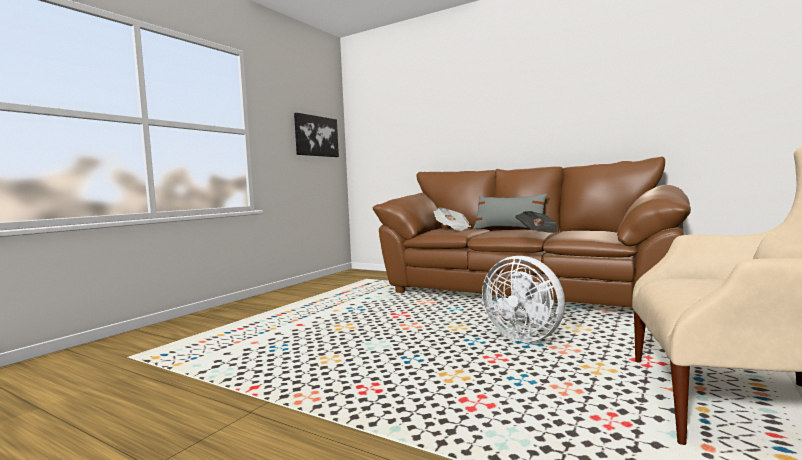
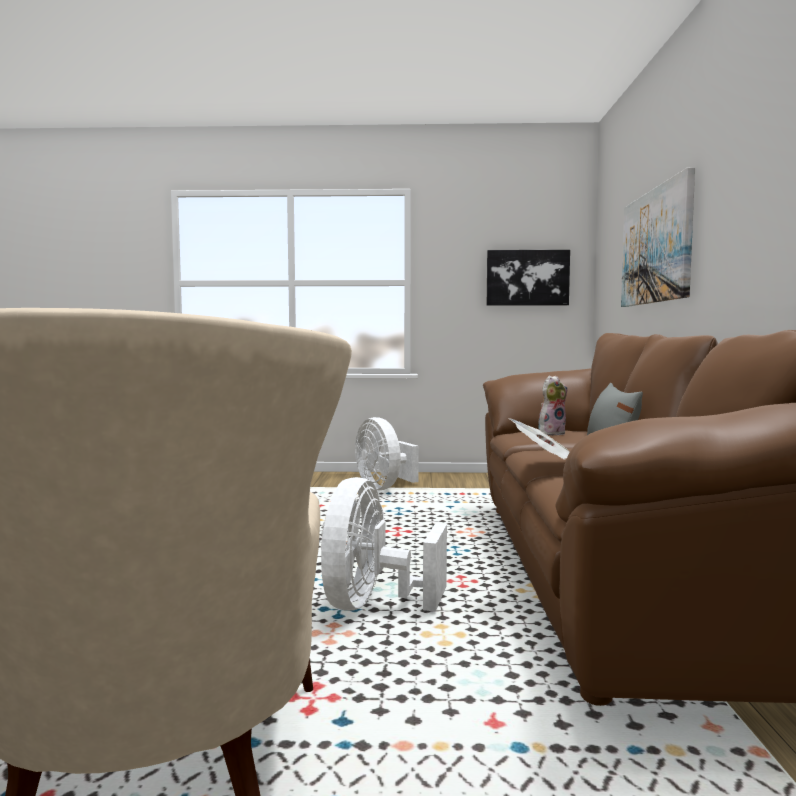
camera: 60 degrees right, 0 degrees up
newspaper [433,208,471,231] -> plush toy [538,375,568,435]
none -> white fan [355,417,419,490]
none -> picture [621,167,695,307]

